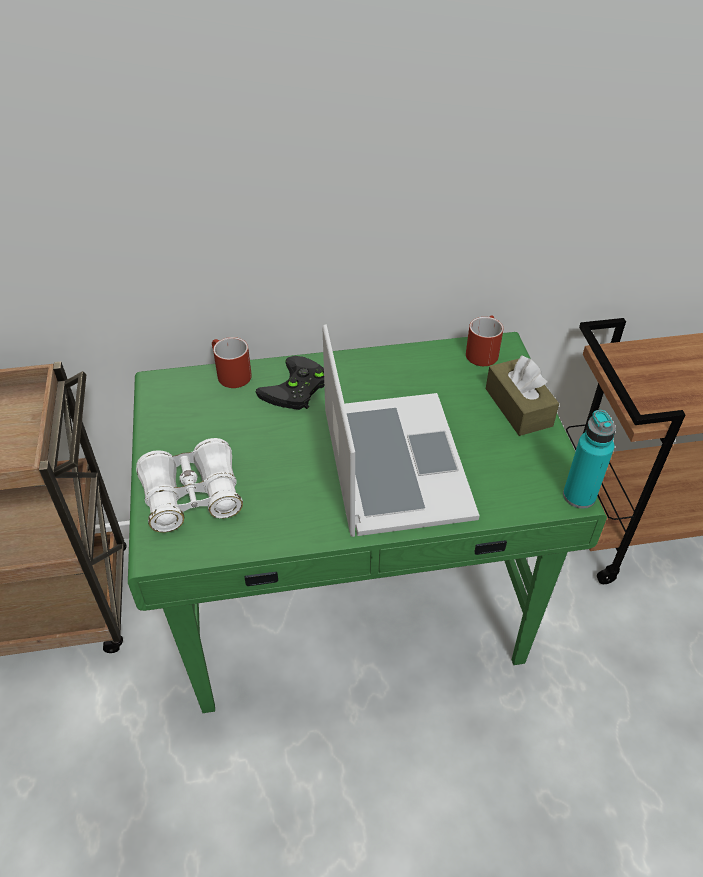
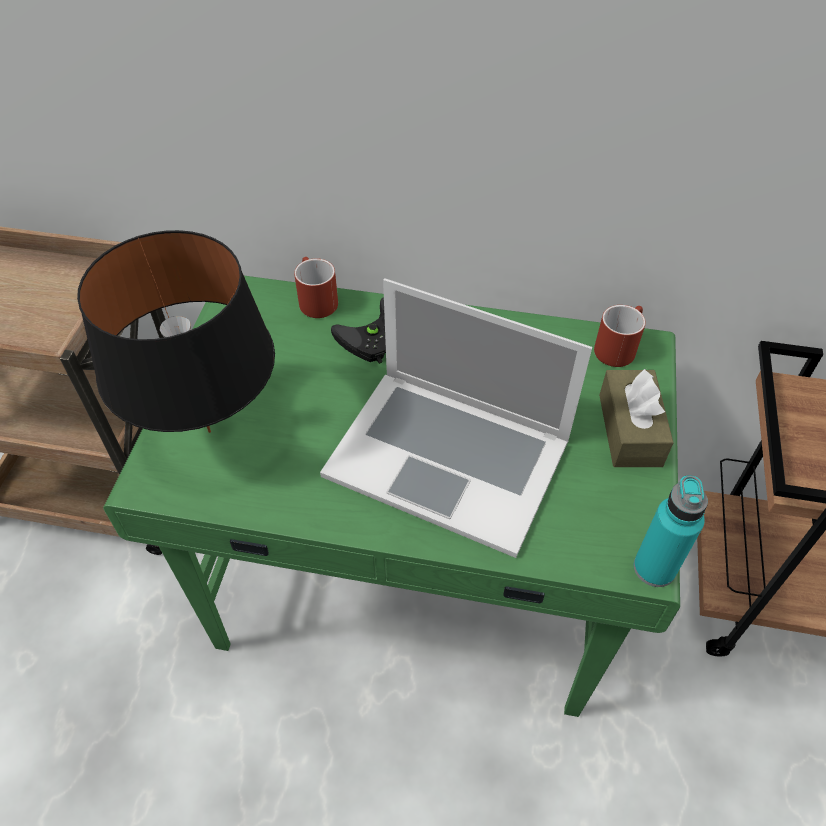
camera: 20 degrees right, 5 degrees up
white binoculars [136,438,243,533] -> black table lamp [77,230,275,433]
laptop [323,324,480,537] -> laptop turned 105 degrees clockwise [320,278,592,558]

